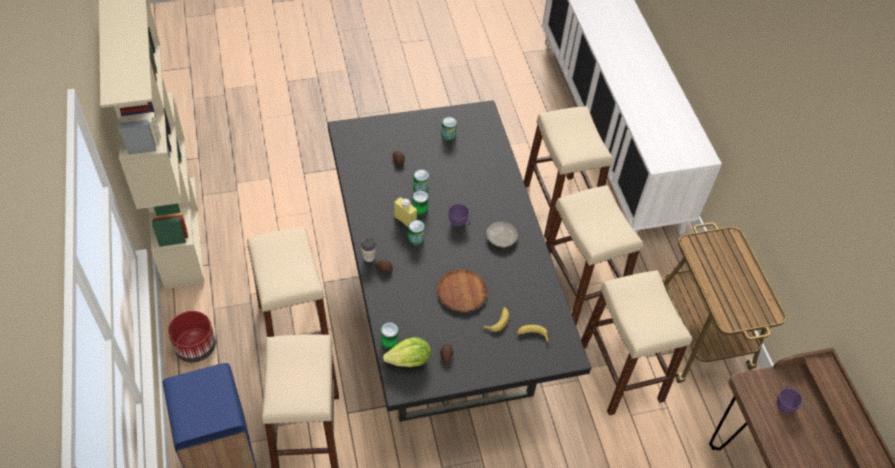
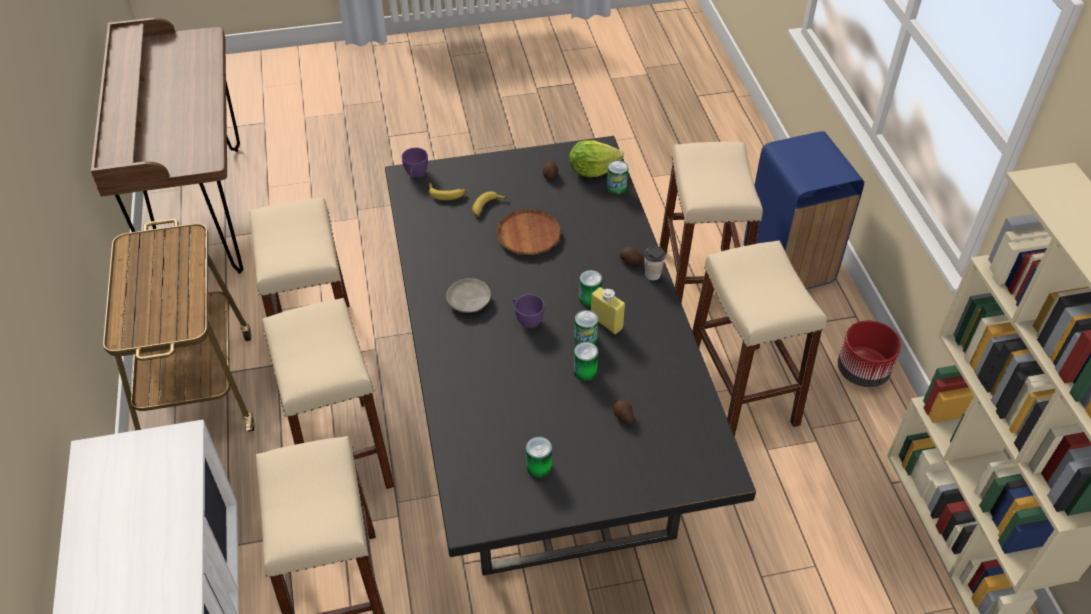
camera: 175 degrees left, 5 degrees down
purple cup [777,385,803,413] -> purple cup moved to [402,148,428,177]

